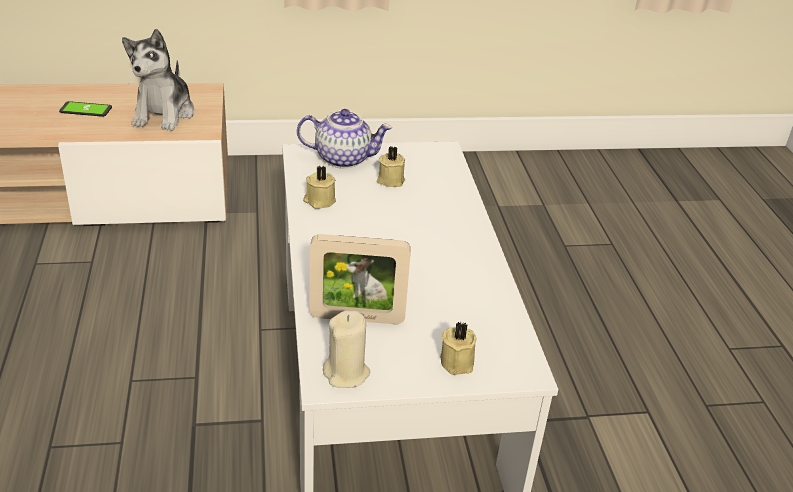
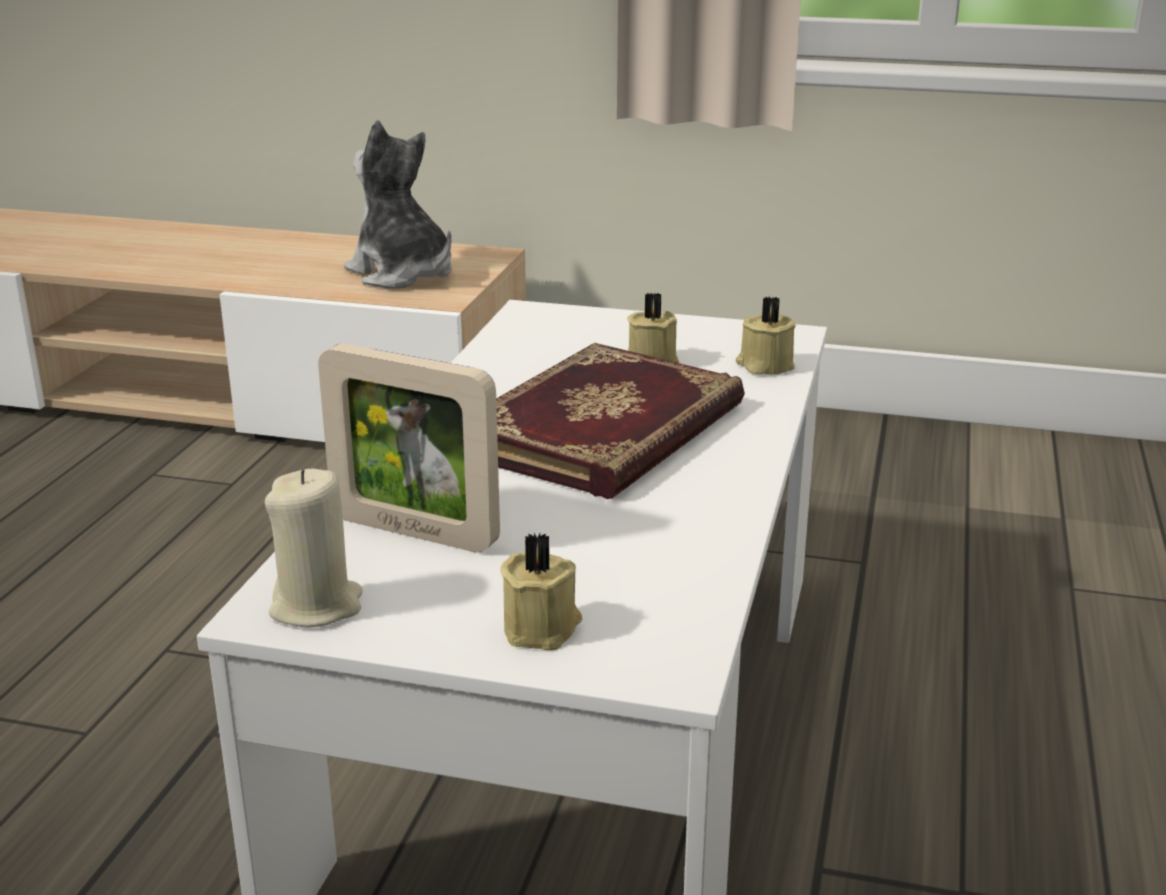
camera: 25 degrees right, 10 degrees down
phone [59,101,112,117] -> none
plush toy [122,29,194,131] -> plush toy turned 105 degrees clockwise [344,120,452,288]
teapot [297,109,392,168] -> none
beige candle [303,166,336,209] -> beige candle moved to [736,297,796,374]
none -> book [496,343,745,499]

